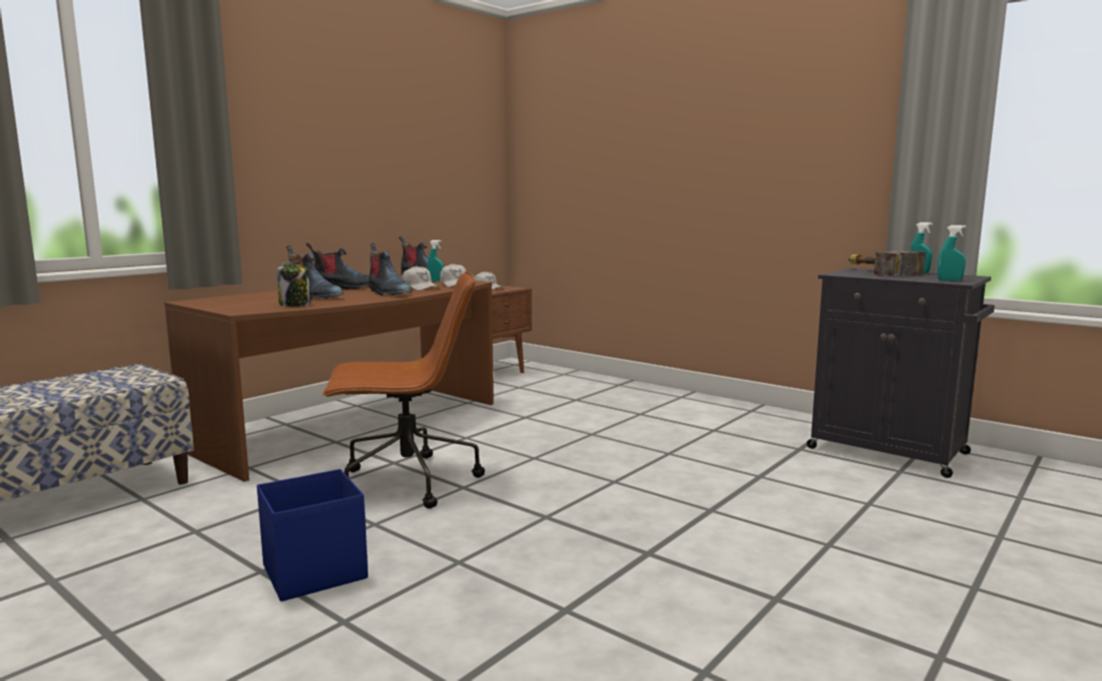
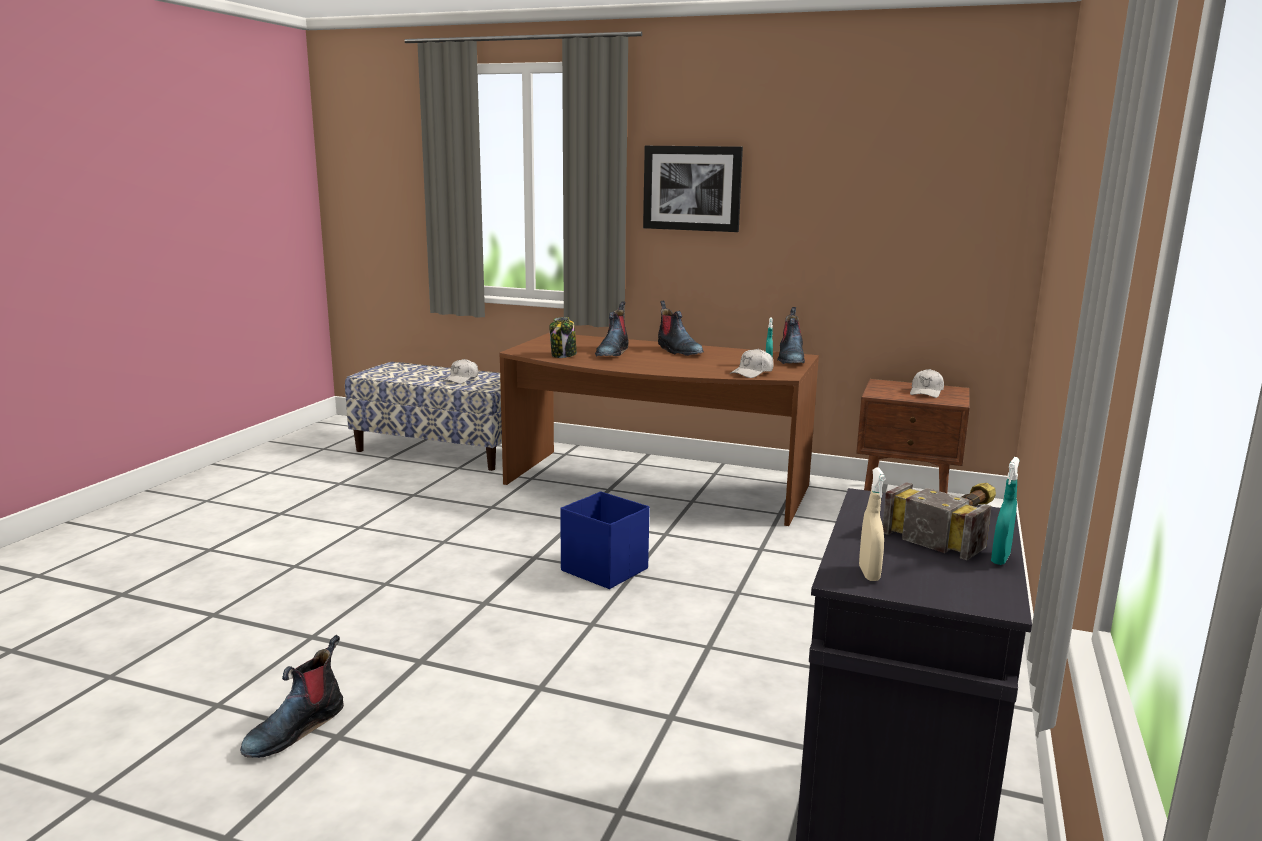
camera: 70 degrees right, 5 degrees up
blue storage box [257,469,368,602] -> blue storage box moved to [560,492,650,589]
brown office chair [322,272,485,509] -> none
boot [369,243,412,296] -> boot moved to [240,635,344,758]
white cap [402,266,439,291] -> white cap moved to [443,359,478,384]
turquoise spray bottle [937,225,966,281] -> beige spray bottle [859,467,886,581]
none -> picture [643,146,743,232]

